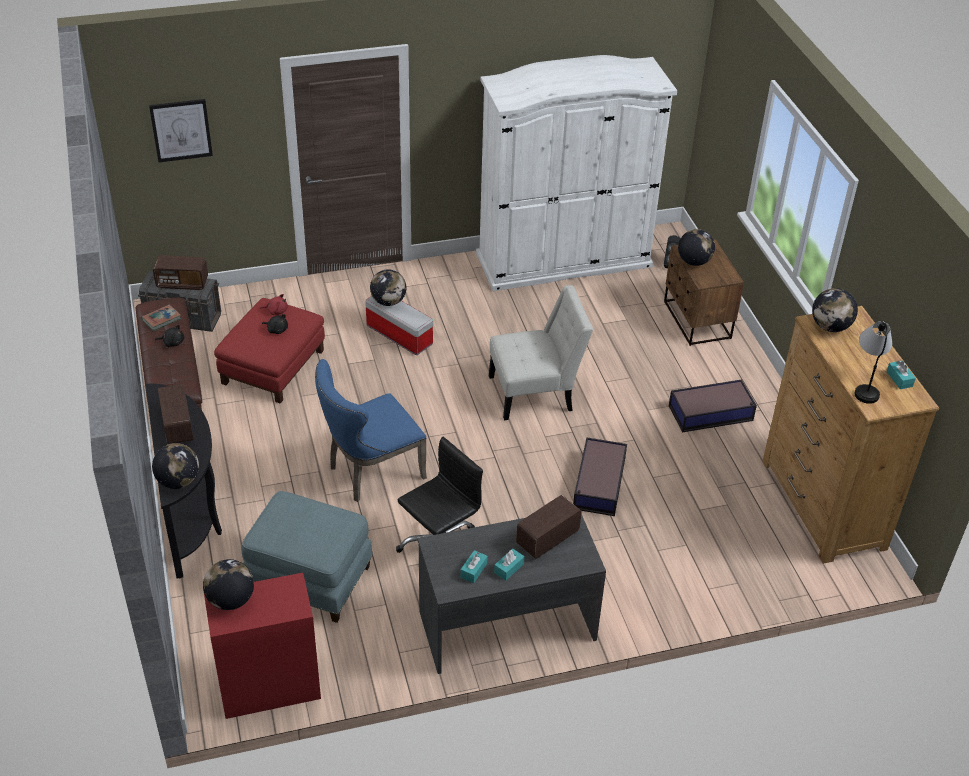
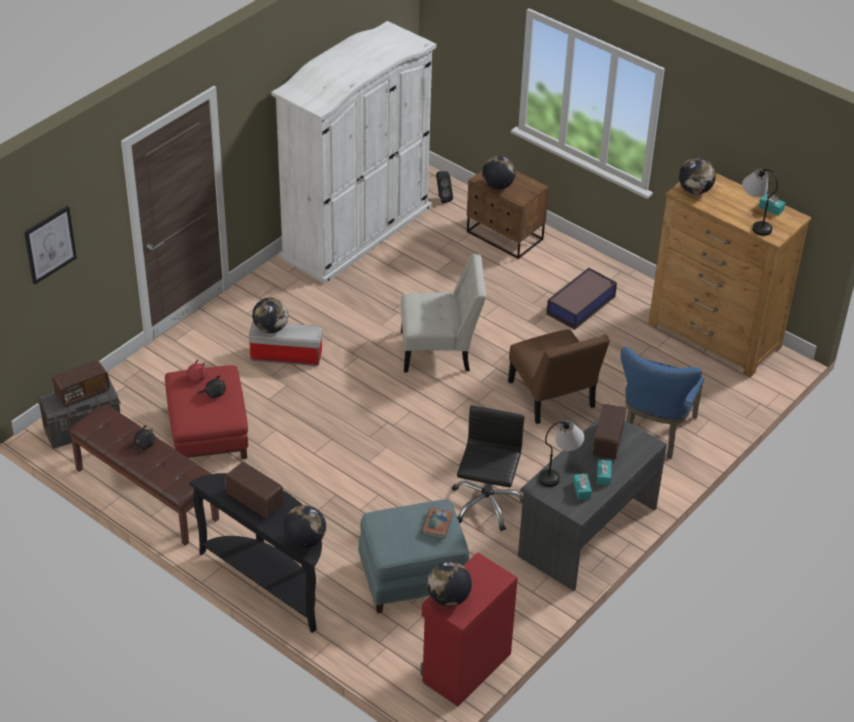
camera: 35 degrees left, 0 degrees up
book [142,304,181,331] -> book moved to [421,507,454,539]
blue chair [315,359,427,502] -> blue chair moved to [621,347,704,459]
white chair [489,285,593,420] -> white chair turned 45 degrees clockwise [401,254,486,373]
storage box [573,437,627,516] -> brown chair [508,329,610,424]
none -> table lamp [538,421,584,487]

